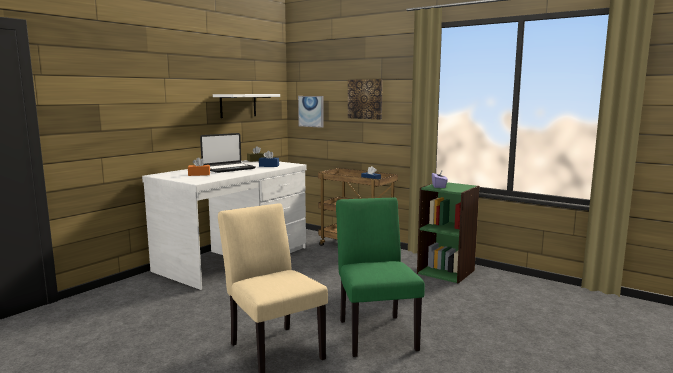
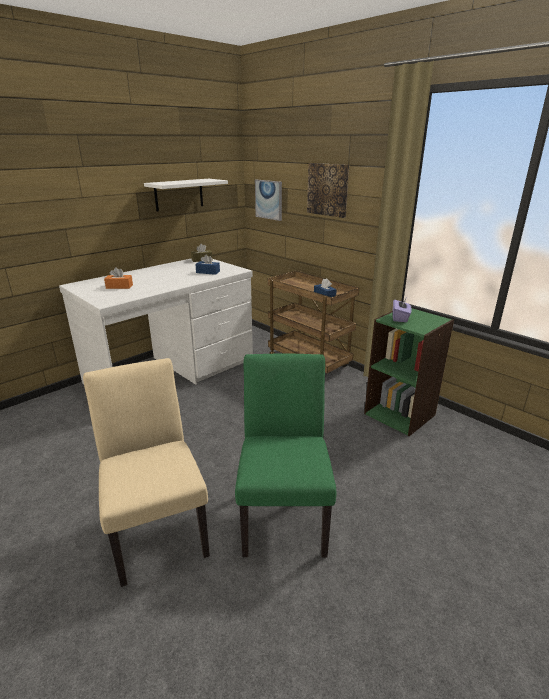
camera: 10 degrees right, 15 degrees up
laptop [200,133,256,173] -> none

